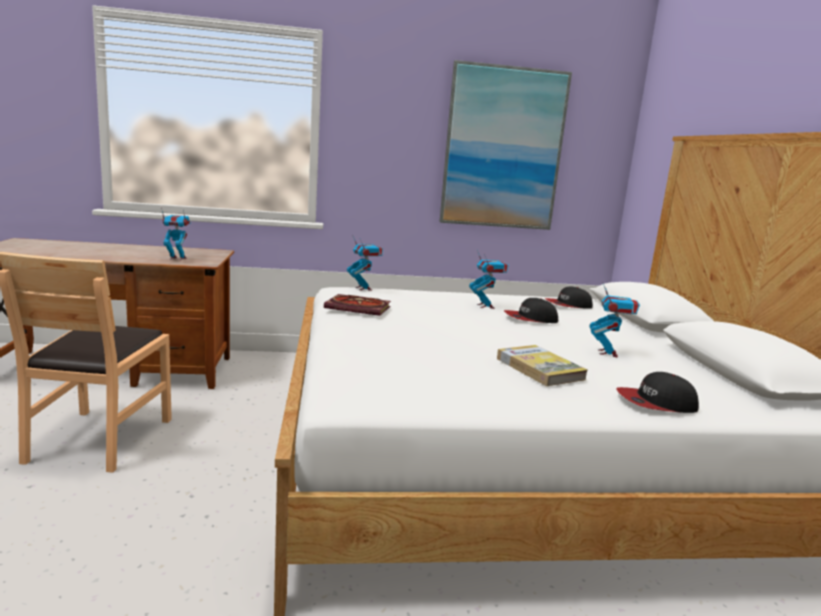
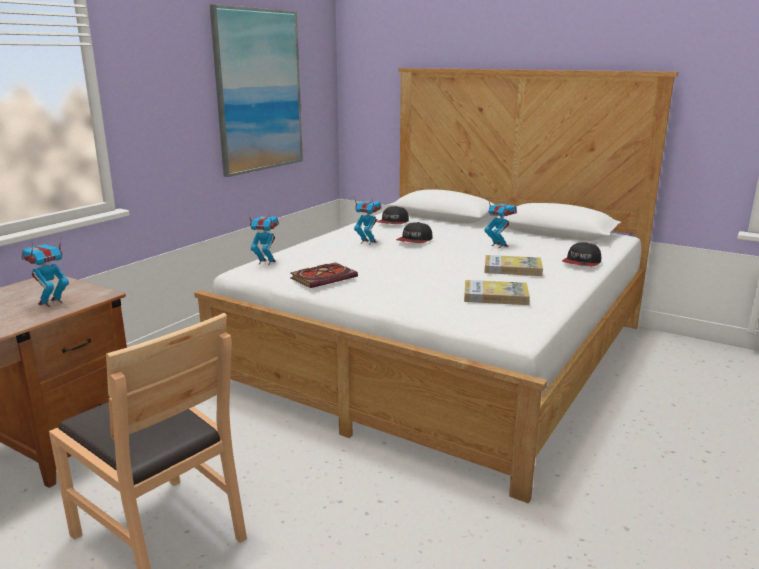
camera: 50 degrees left, 5 degrees up
none -> book [464,280,530,305]

